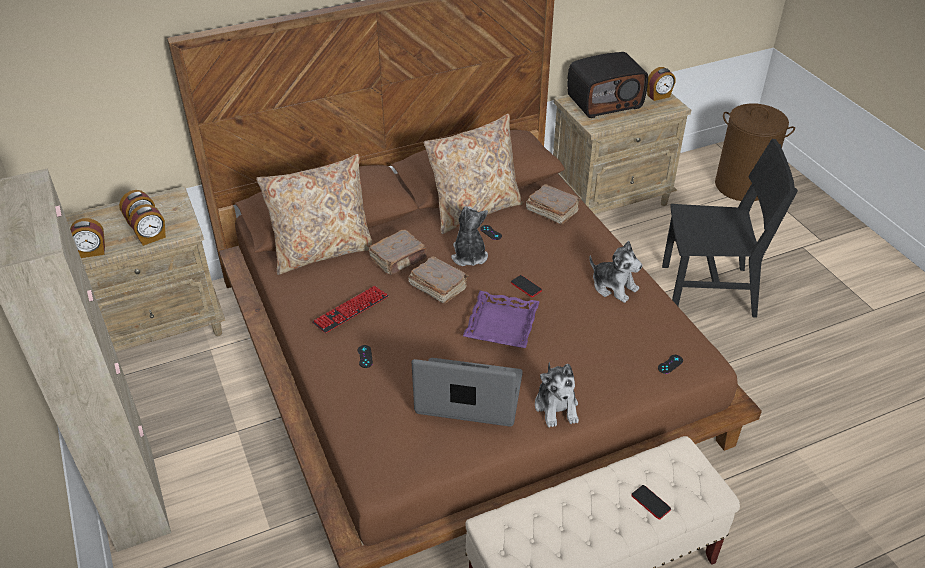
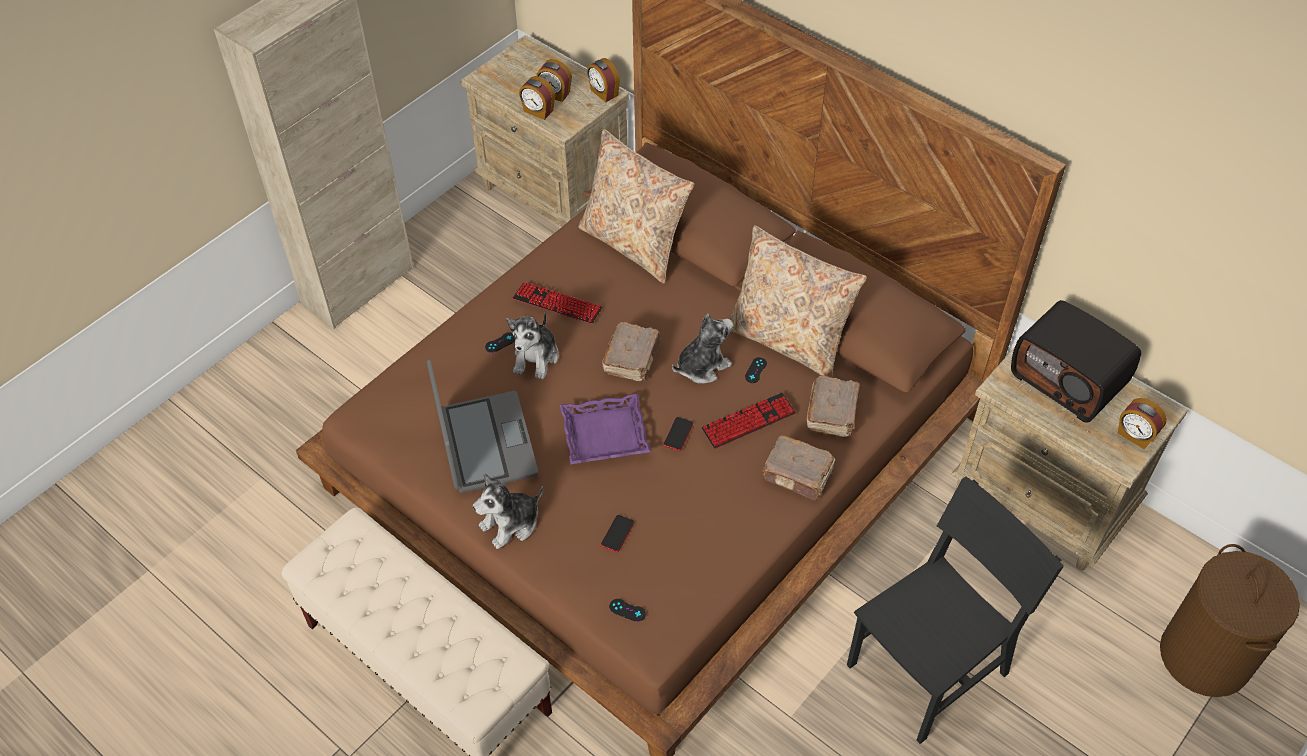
camera: 65 degrees right, 10 degrees up
alarm clock [70,218,105,258] -> alarm clock moved to [587,58,620,102]
brown book [369,230,427,275] -> brown book moved to [762,435,835,501]
plush toy [589,241,642,303] -> plush toy moved to [506,312,559,379]
phone [631,485,671,519] -> phone moved to [601,515,634,553]
black chair [662,139,798,317] -> black chair turned 105 degrees counterclockwise [847,476,1064,744]
none -> keyboard [701,393,796,449]

